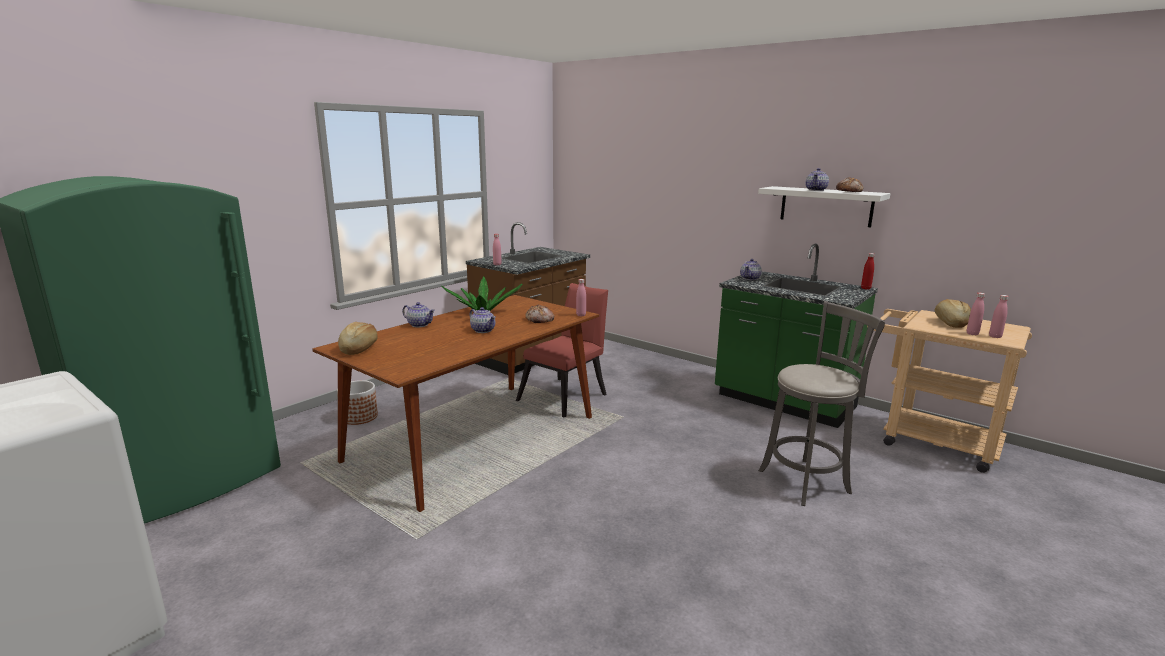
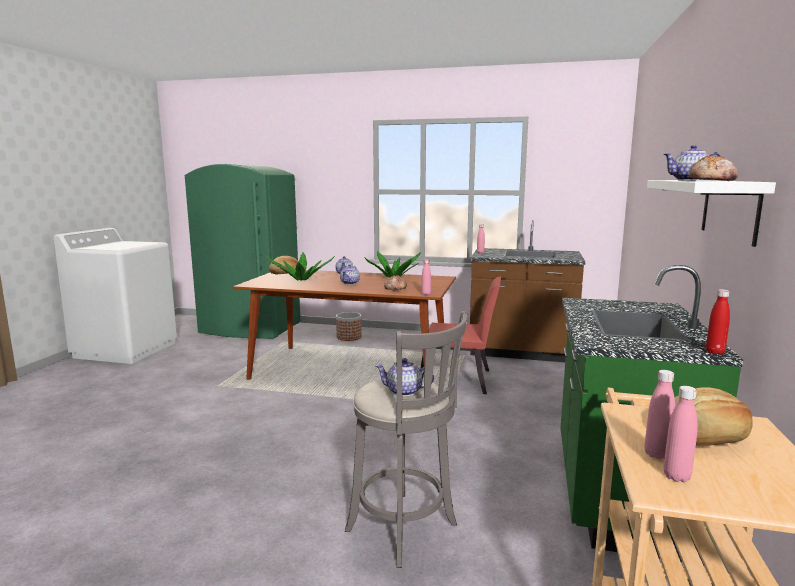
camera: 65 degrees right, 5 degrees down
teapot [740,259,762,280] -> teapot moved to [375,358,434,396]
none -> potted plant [266,252,335,281]

